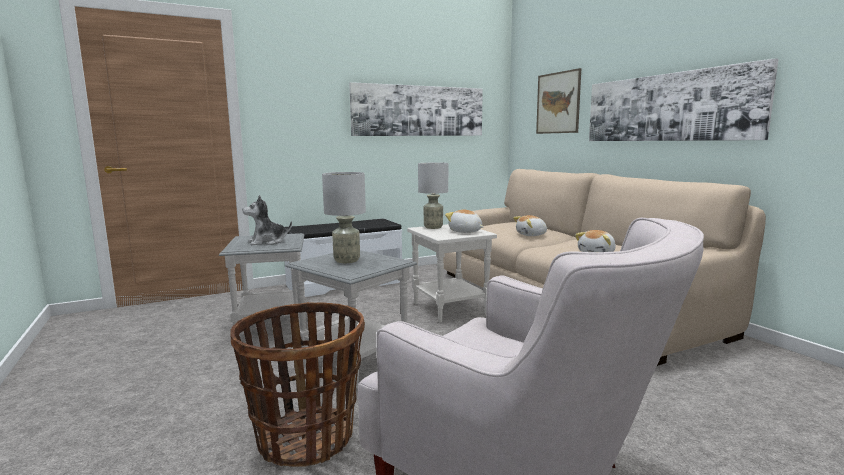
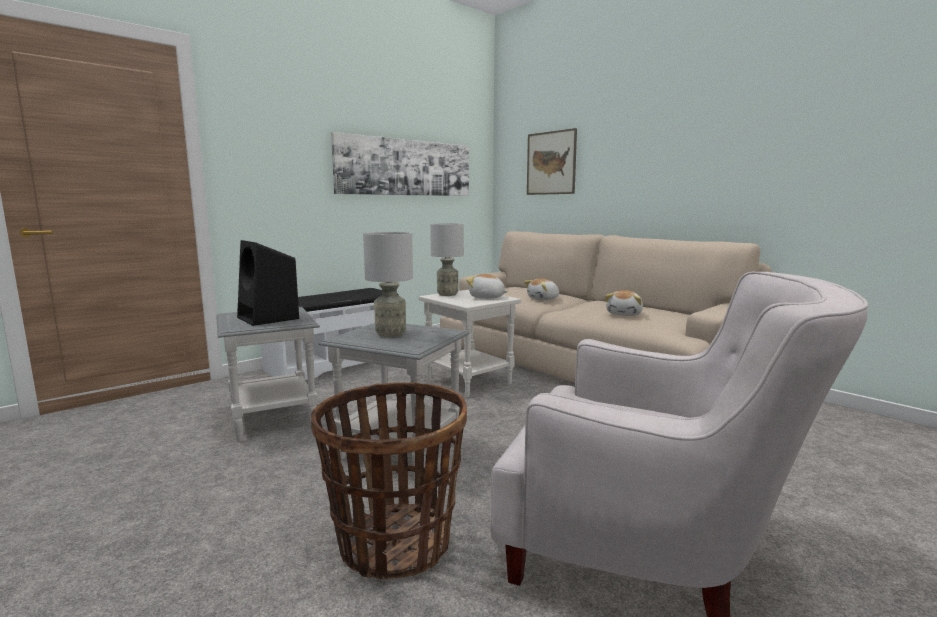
camera: 15 degrees left, 0 degrees up
plush toy [242,195,292,246] -> black speaker [237,240,299,326]
picture [589,58,778,141] -> none

